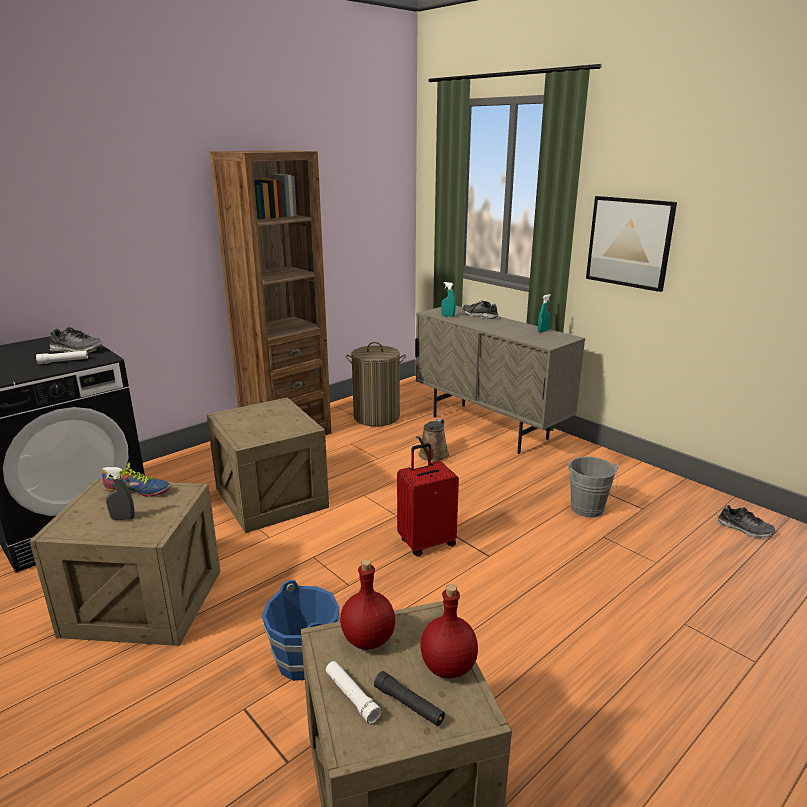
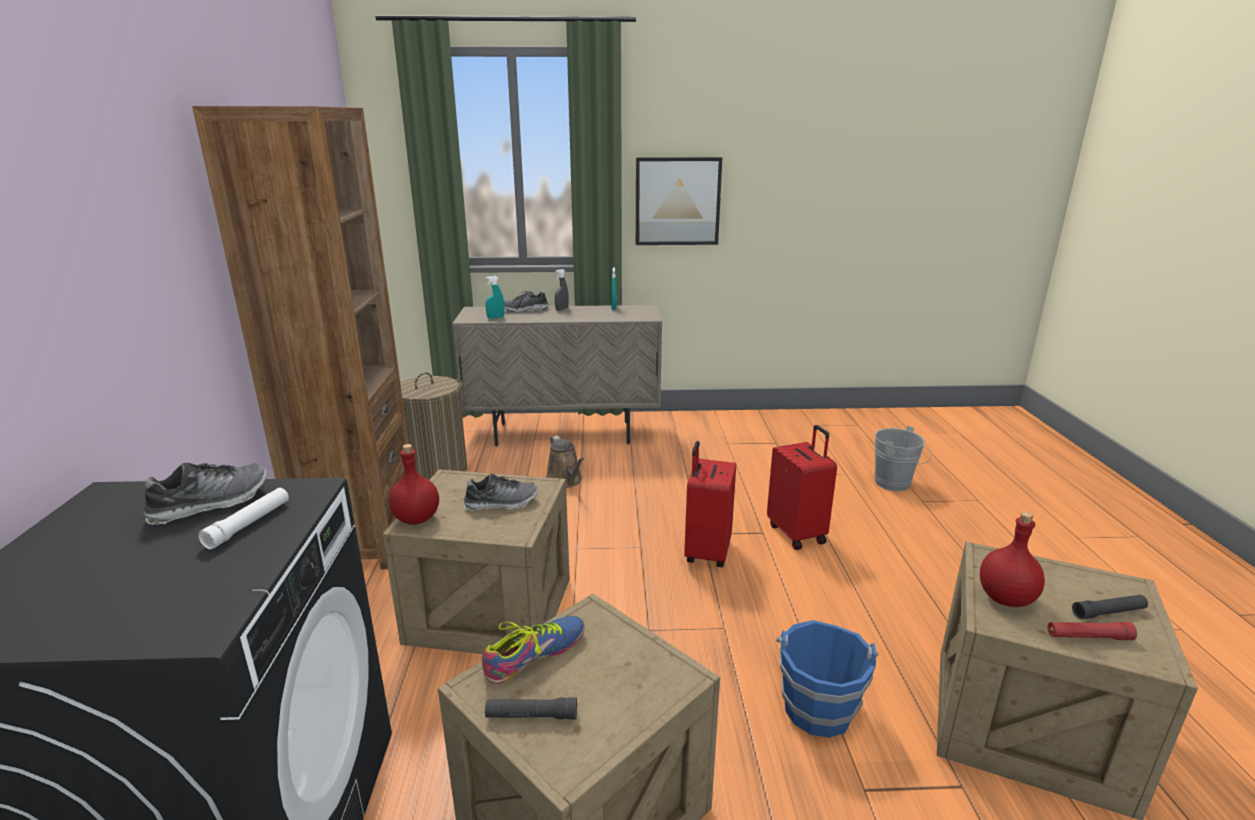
camera: 50 degrees left, 0 degrees up
grey spray bottle [103,467,135,520] -> grey spray bottle moved to [555,269,569,311]
white flashlight [326,661,382,724] -> red flashlight [1048,622,1137,640]
red bottle [420,584,478,678] -> red bottle moved to [389,444,439,525]
grey bucket [568,456,619,518] -> grey bucket moved to [875,426,932,491]
shoe [717,505,775,538] -> shoe moved to [464,474,538,511]
none -> black flashlight [485,697,577,720]
none -> red suitcase [767,425,837,550]

